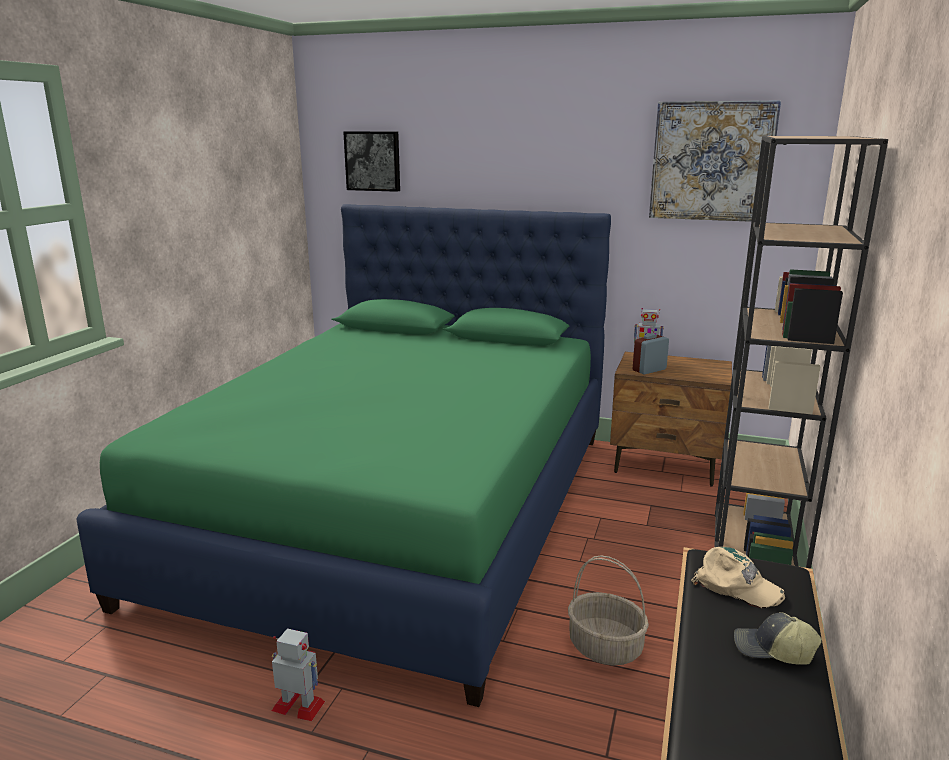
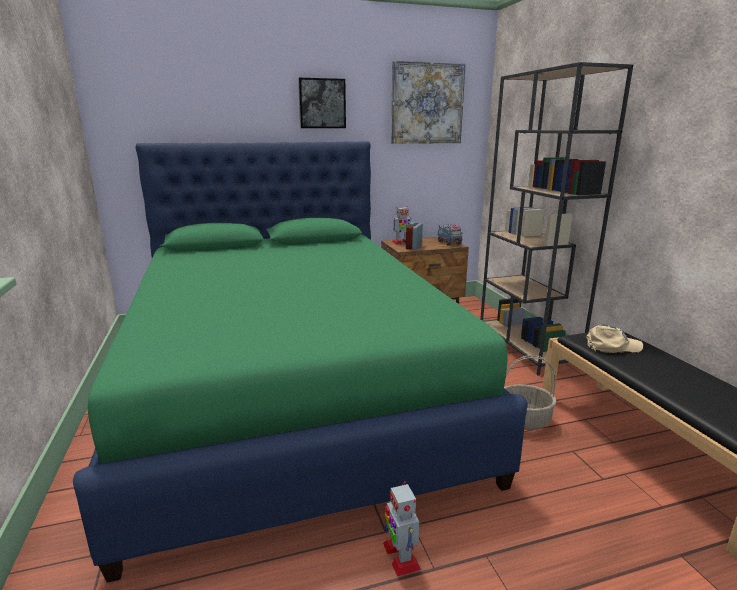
camera: 35 degrees left, 0 degrees up
toy robot [272,628,325,721] -> toy robot turned 90 degrees counterclockwise [383,481,421,577]
picture [343,131,400,192] -> picture moved to [298,78,346,128]
cap [734,612,822,665] -> none
none -> toy truck [437,224,463,246]

